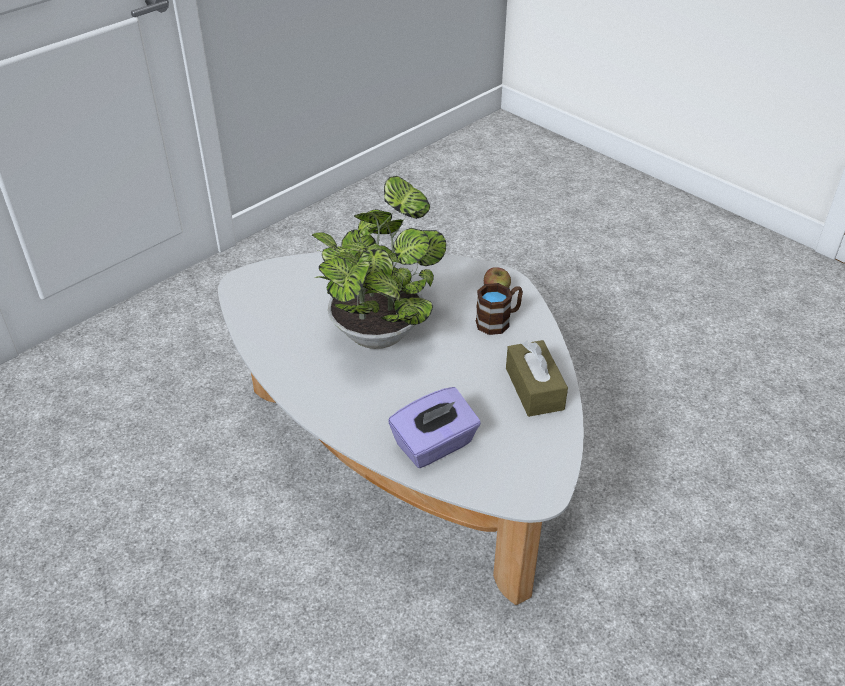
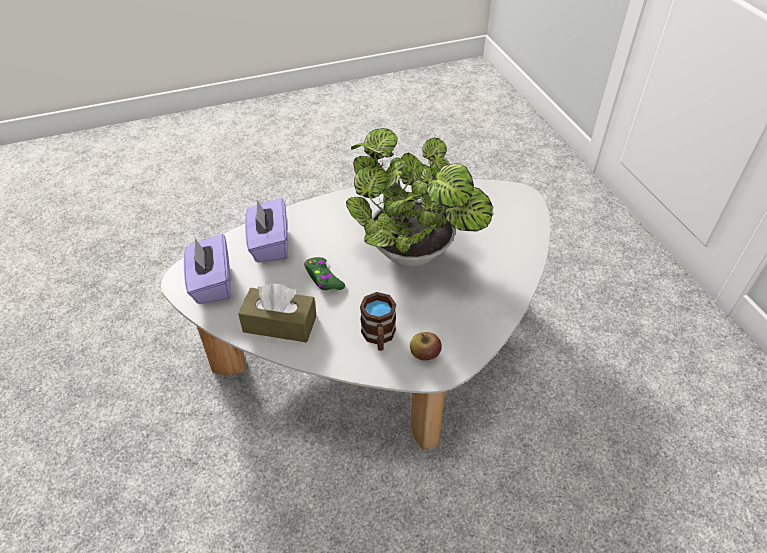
camera: 115 degrees right, 5 degrees up
none -> purple tissue box [184,234,231,304]
none -> green game controller [304,257,345,290]

